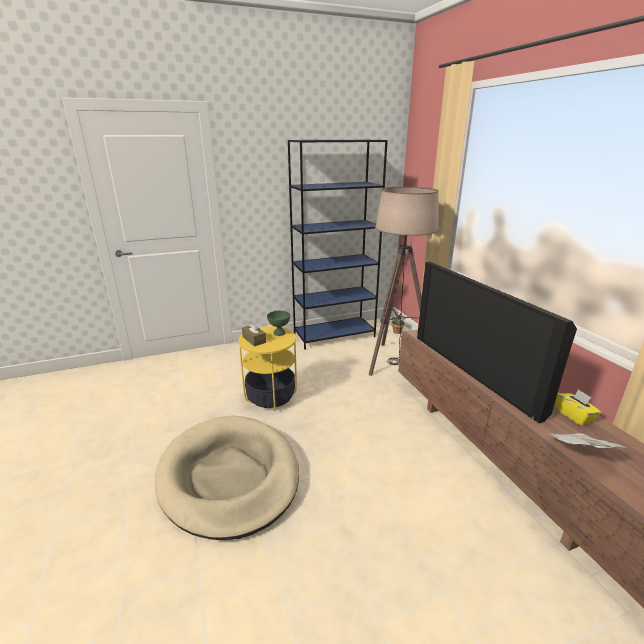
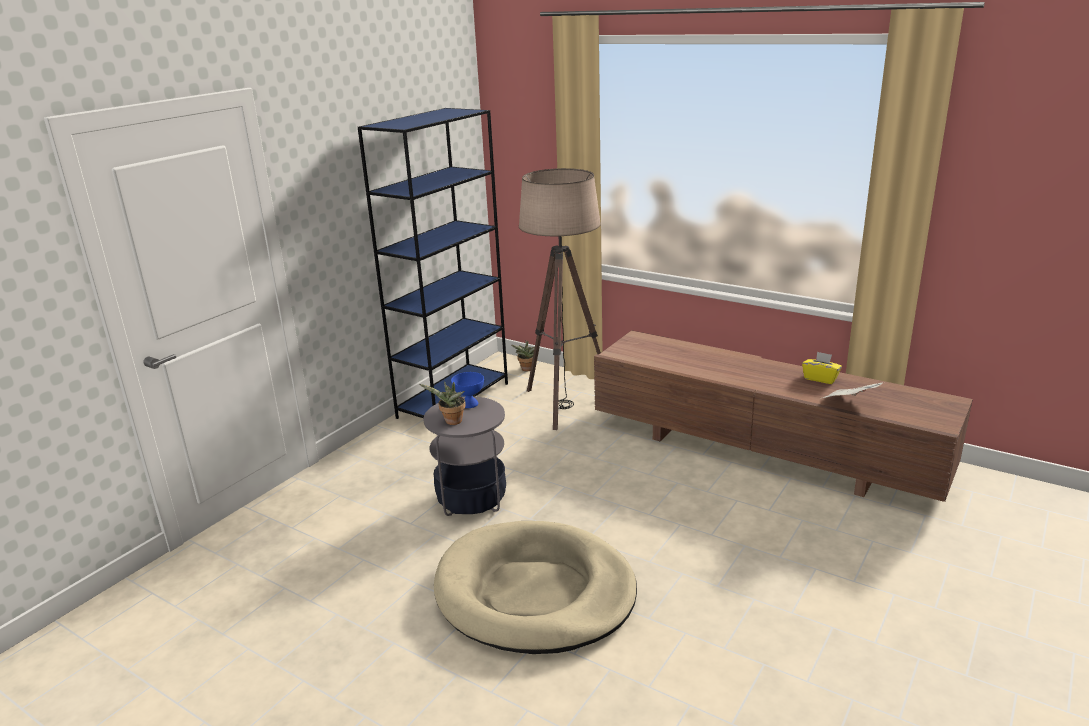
camera: 35 degrees left, 0 degrees up
yellow side table [239,326,297,411] -> grey side table [423,396,506,516]
brown tissue box [242,321,266,346] -> potted plant [419,381,466,425]
green bowl [267,311,290,336] -> blue bowl [451,372,484,408]
television [417,261,577,423] -> none

